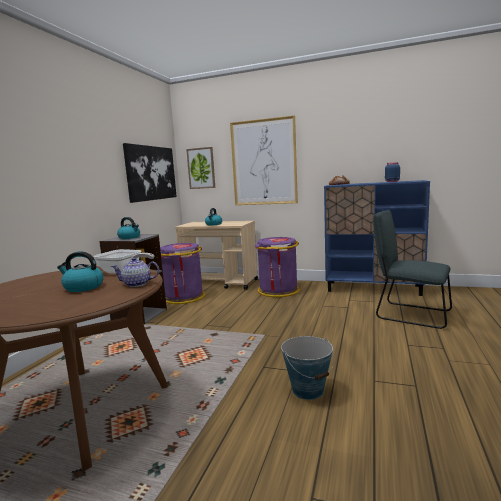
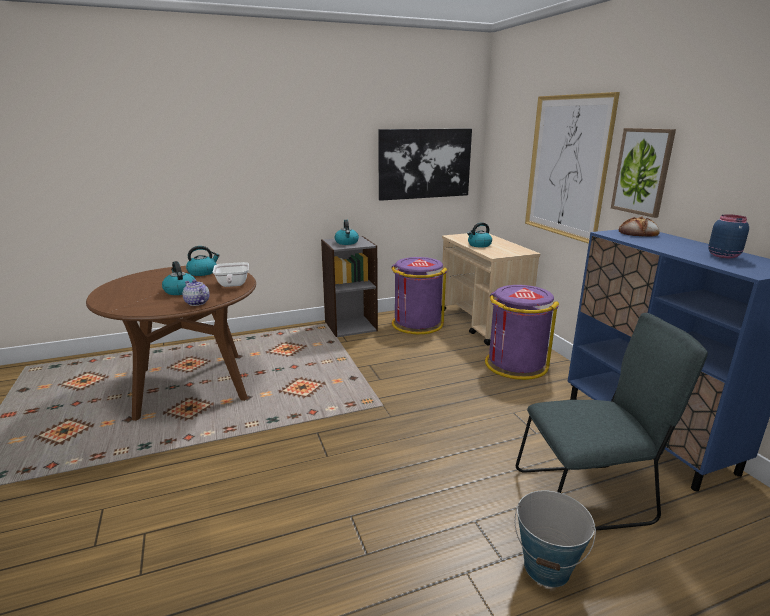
camera: 50 degrees right, 10 degrees up
picture [186,147,215,189] -> picture moved to [611,128,676,218]
bucket [281,336,335,400] -> bucket moved to [515,490,596,587]
grey chair [373,210,452,329] -> grey chair turned 90 degrees clockwise [516,313,708,530]
none -> kettle [186,246,220,276]

